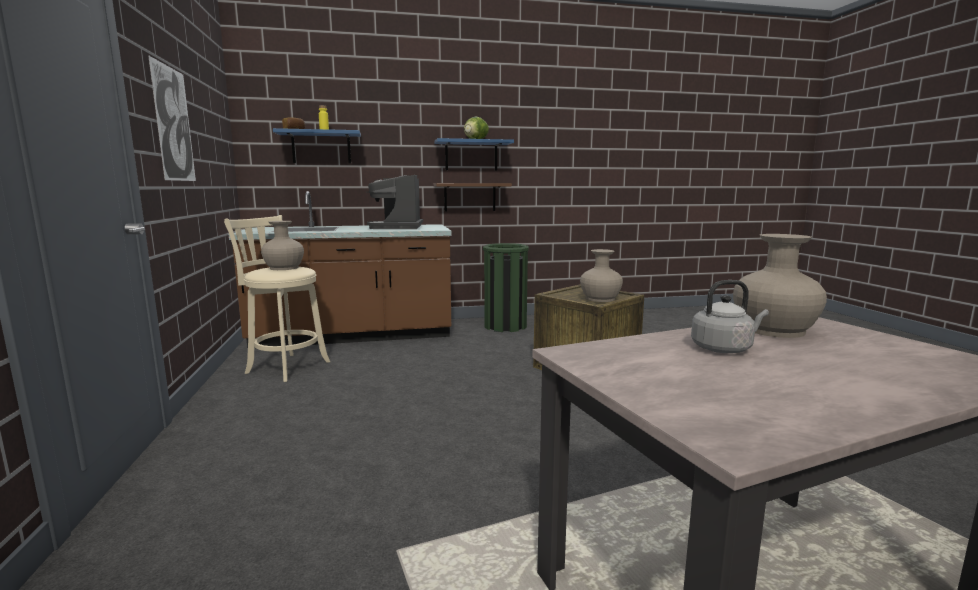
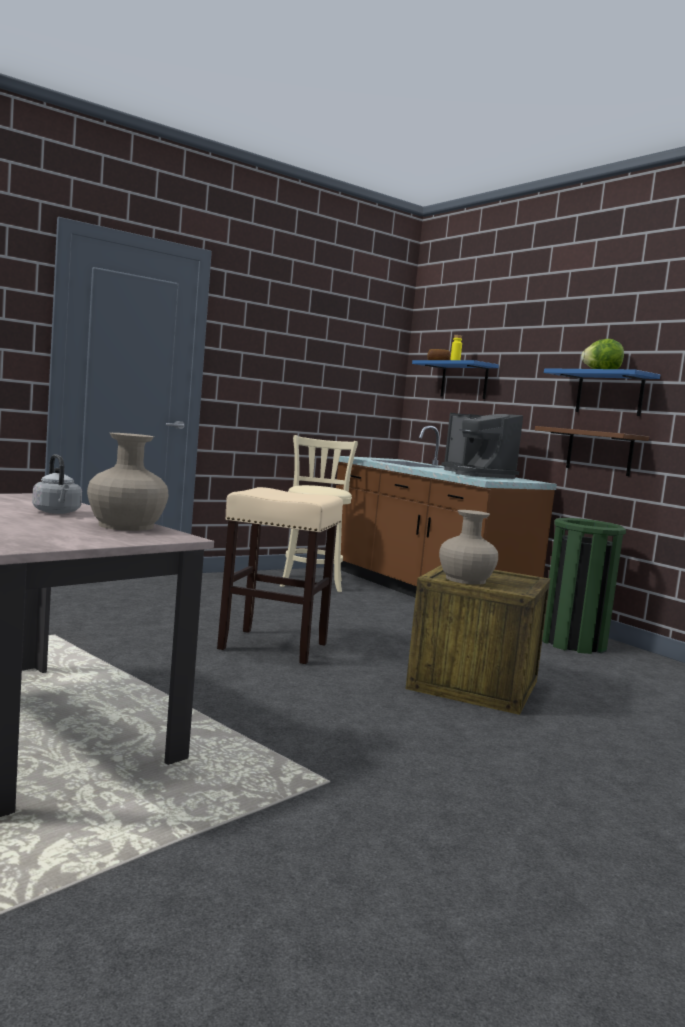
camera: 65 degrees right, 5 degrees down
picture [148,55,196,181] -> none
beige vase [261,221,304,270] -> none
coffee machine [366,175,423,229] -> coffee machine turned 90 degrees counterclockwise [441,413,523,479]
none -> beige stool [217,487,343,664]

